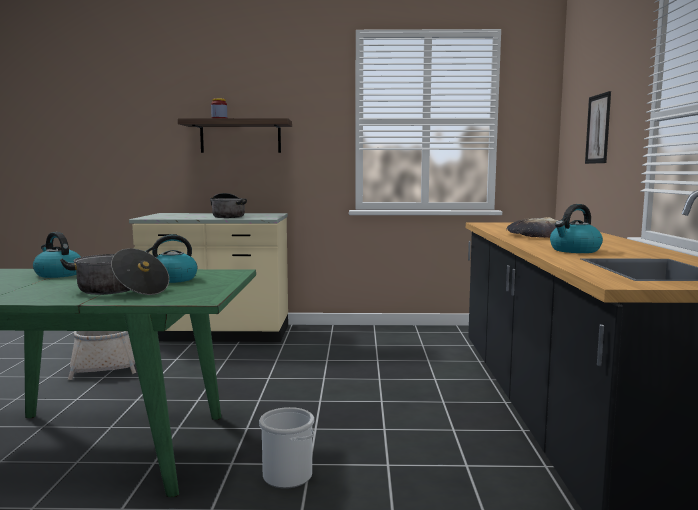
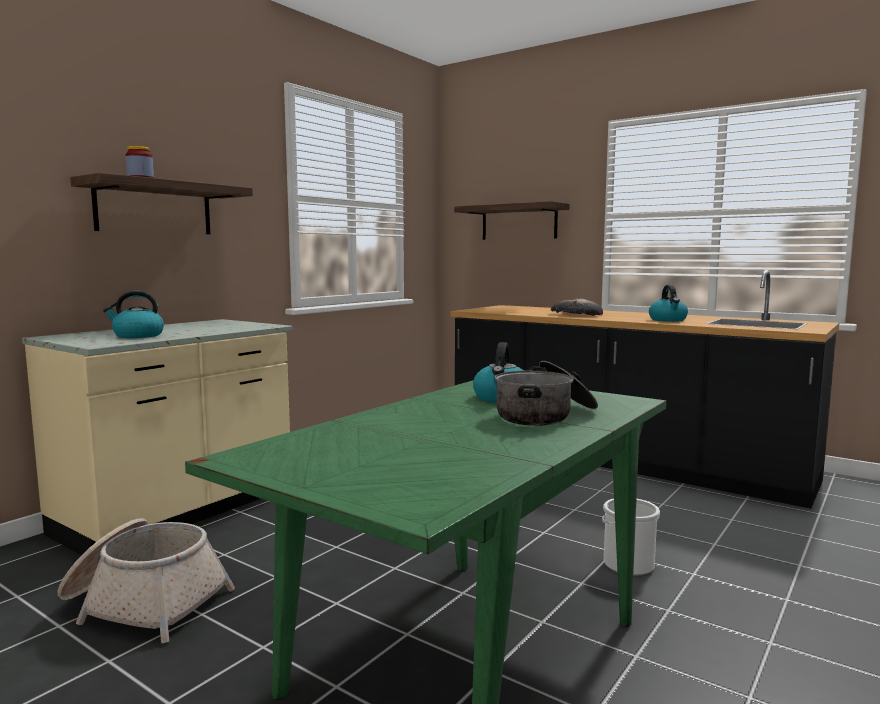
camera: 55 degrees left, 0 degrees up
kettle [33,232,81,278] -> kettle moved to [103,291,164,338]
cooking pot [210,193,247,218] -> none
picture [585,91,611,164] -> shelf [454,201,570,240]

